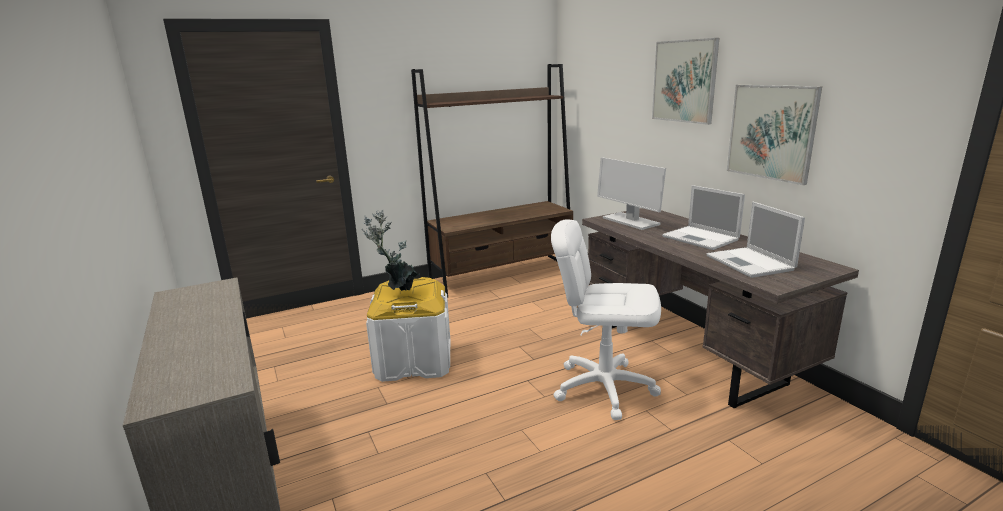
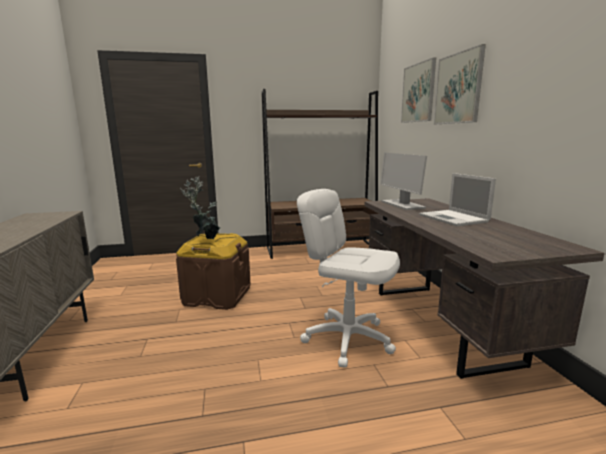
camera: 15 degrees right, 5 degrees down
white storage box [366,277,450,382] -> brown storage box [176,233,251,310]
laptop [707,202,805,278] -> none
picture [727,85,822,185] -> picture moved to [401,57,436,123]

